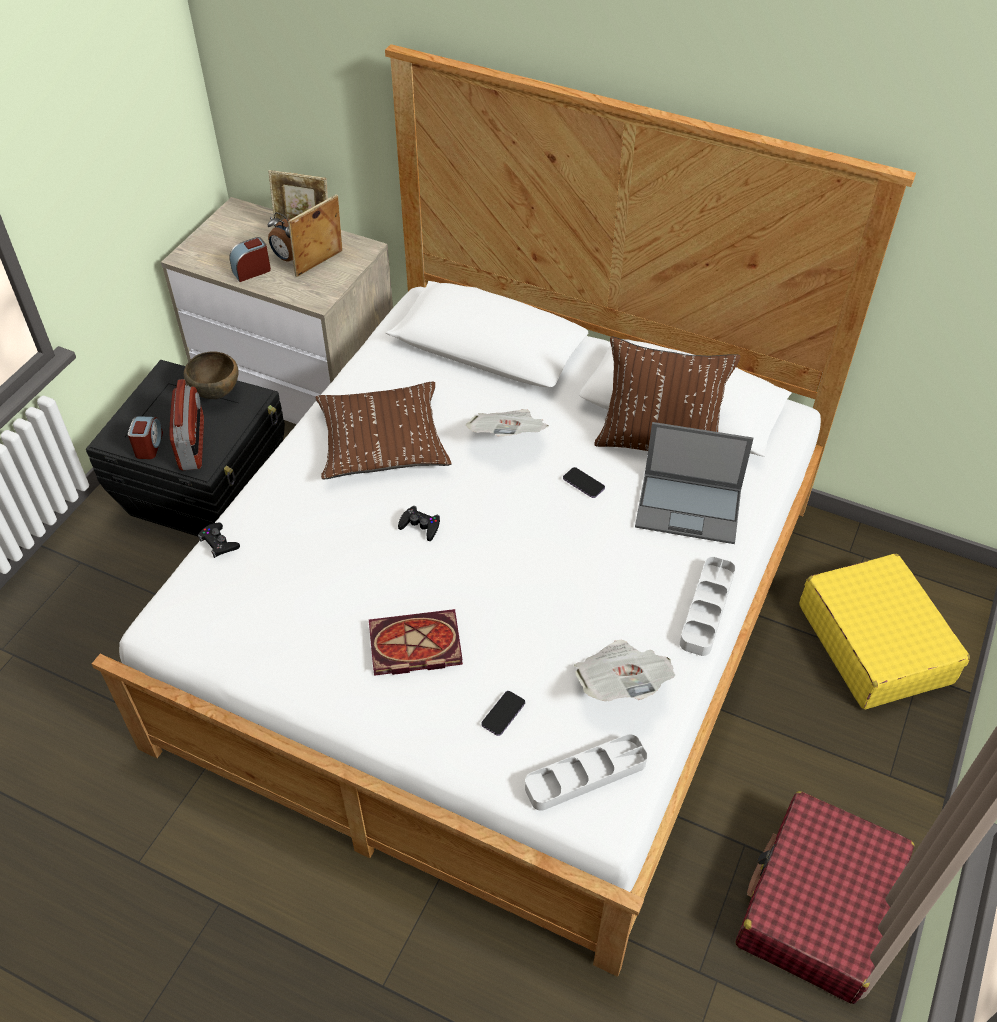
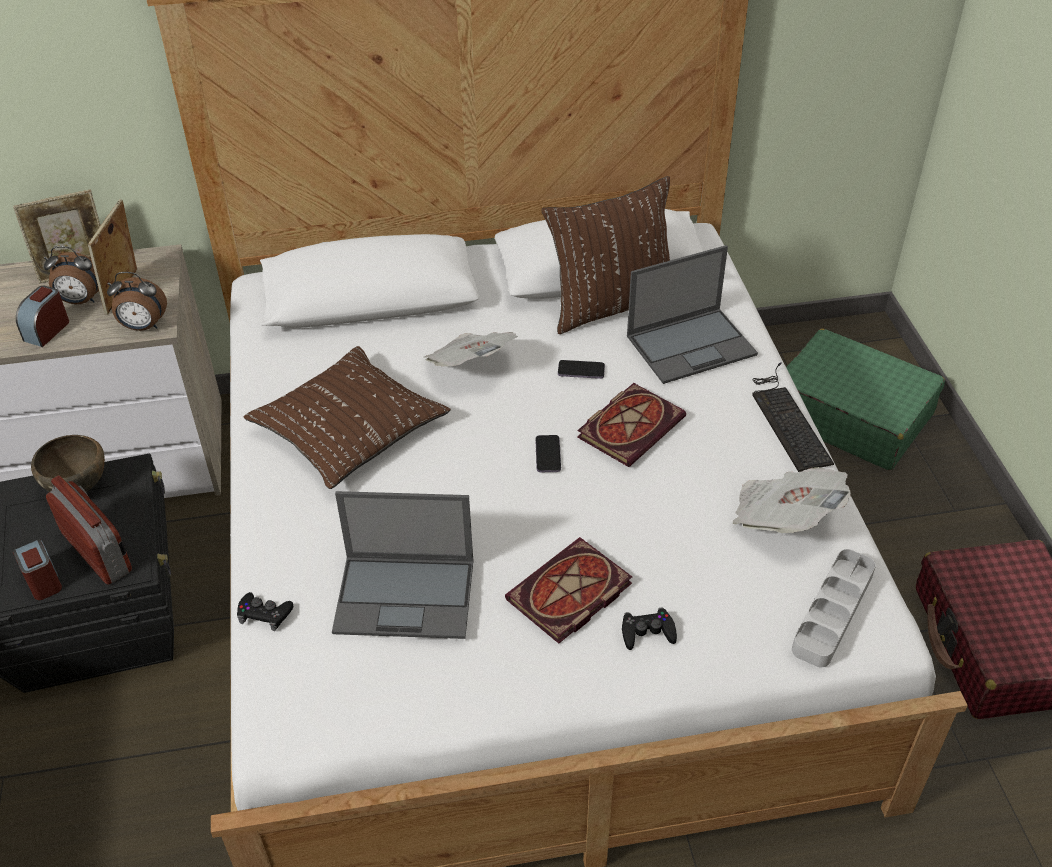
camera: 35 degrees left, 5 degrees down
black game controller [398,506,440,541] -> black game controller moved to [622,607,677,650]
phone [481,691,525,736] -> phone moved to [536,435,561,472]
grey tray [680,556,736,656] -> keyboard [752,362,834,472]
yellow suitcase [799,554,970,709] -> green suitcase [786,329,945,470]
none -> alarm clock [107,272,167,331]
none -> laptop [332,491,473,639]
none -> book [577,383,686,467]

